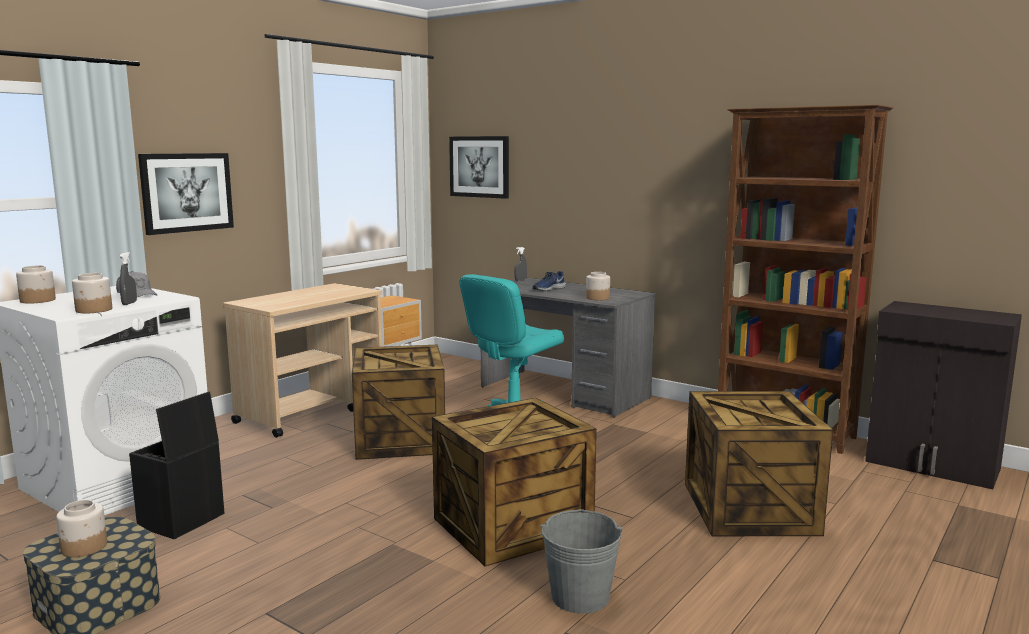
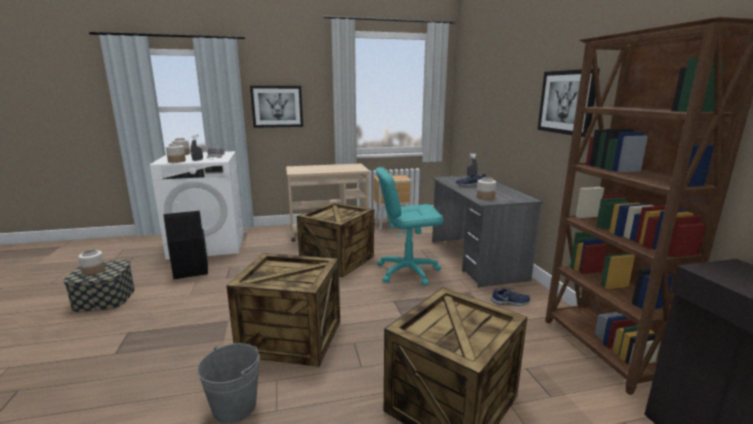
camera: 40 degrees right, 5 degrees up
picture [449,136,509,199] -> picture moved to [537,69,600,137]
none -> blue shoe [491,289,530,306]

